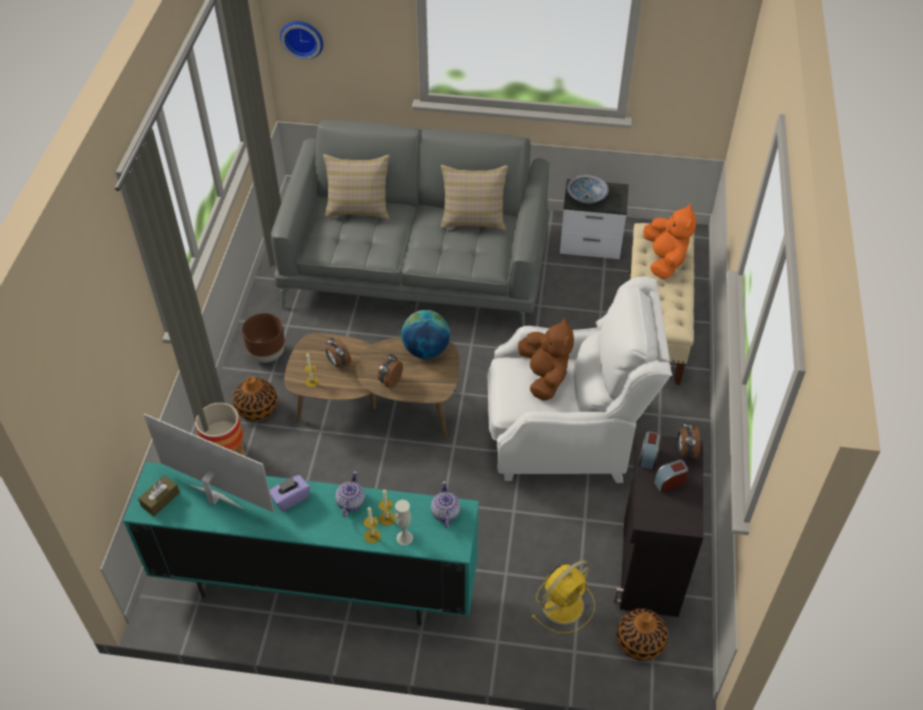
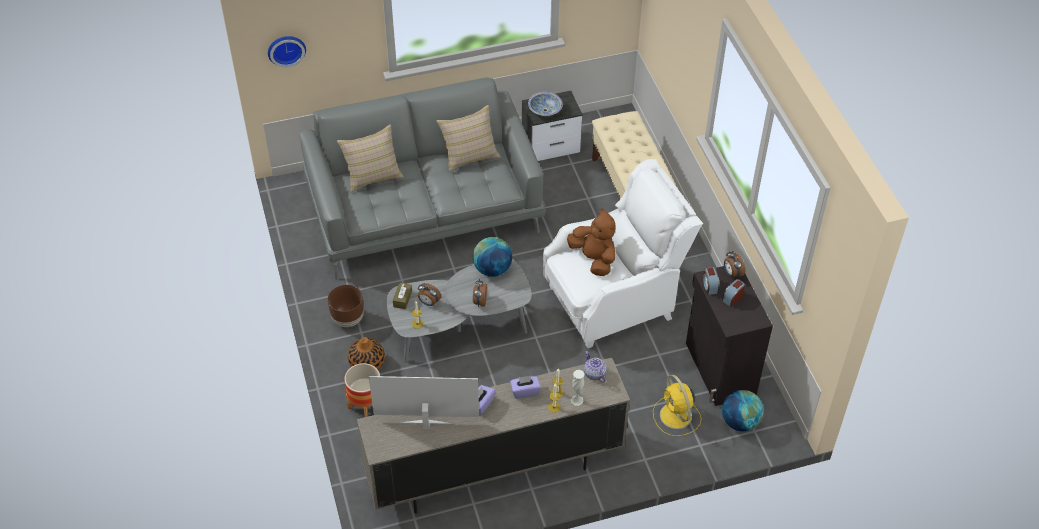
camera: 25 degrees left, 0 degrees up
turquoise tv stand [123,462,479,625] -> beige tv stand [357,358,630,514]
brown tissue box [138,475,180,516] -> brown tissue box moved to [393,282,412,309]
brown coffee table [285,333,460,438] -> grey coffee table [387,259,532,363]
teapot [335,471,365,517] -> purple tissue box [510,376,541,399]
yellow fan [531,560,595,633] -> yellow fan turned 135 degrees clockwise [653,375,701,436]
vase [617,608,668,661] -> globe [722,390,764,431]
orange plush toy [643,203,696,279] -> none

